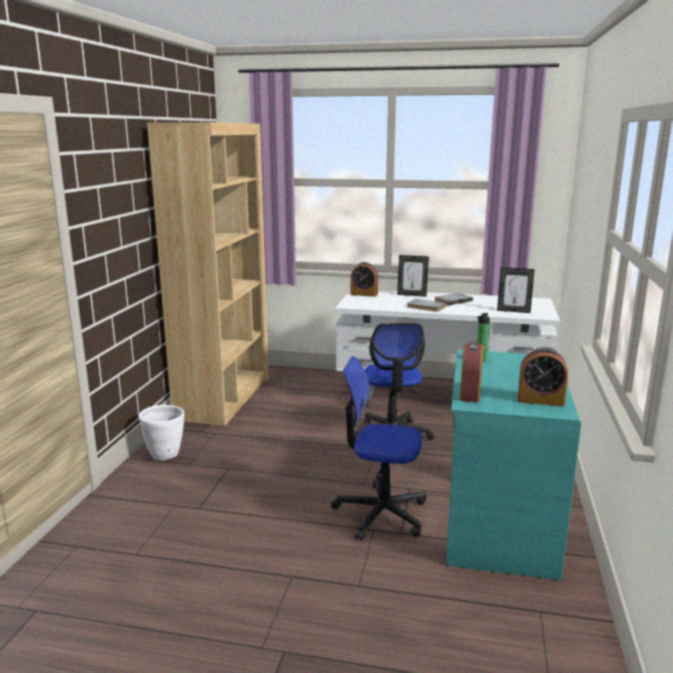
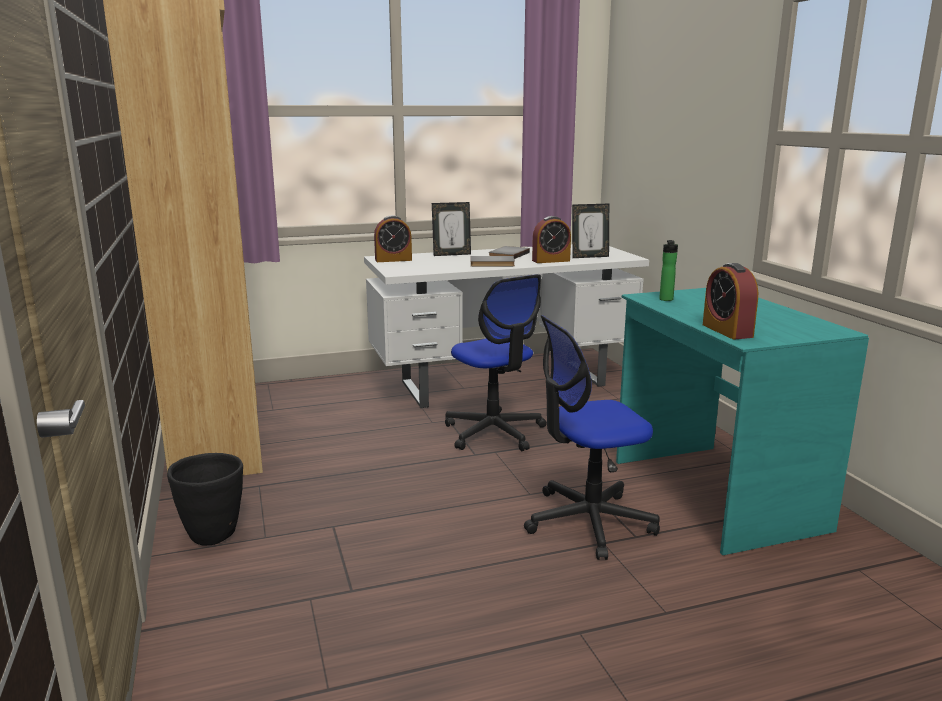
camera: 30 degrees left, 0 degrees up
white planter [139,405,184,461] -> black planter [167,453,243,546]
alarm clock [518,347,568,407] -> alarm clock moved to [532,216,571,263]

